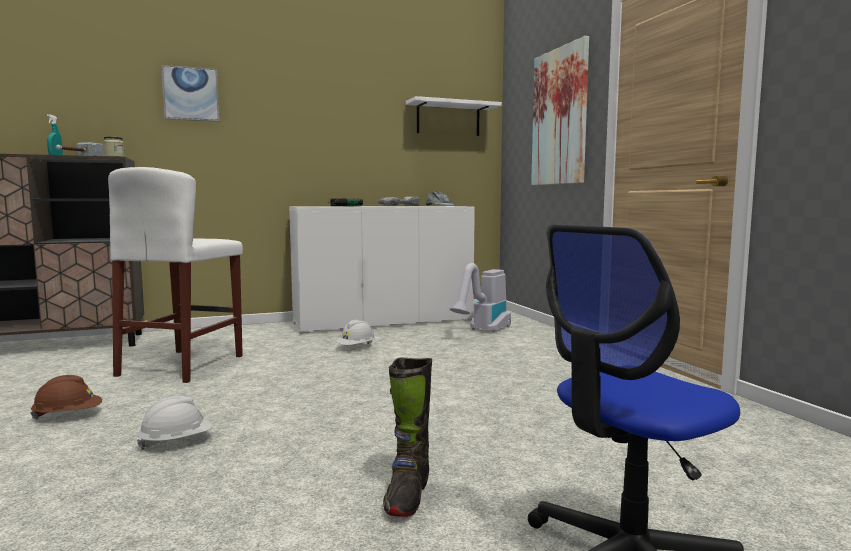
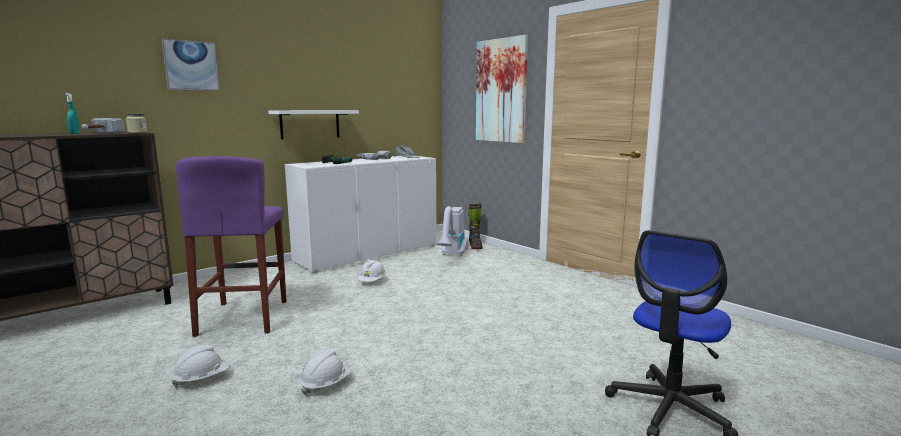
camera: 20 degrees left, 5 degrees up
brown hard hat [30,375,102,420] -> white hard hat [172,345,229,388]
white stool [108,167,243,383] -> purple stool [176,156,287,337]
black boot [383,358,432,517] -> black boot moved to [468,203,483,249]
white shelf [406,96,502,136] -> white shelf moved to [268,110,359,140]

